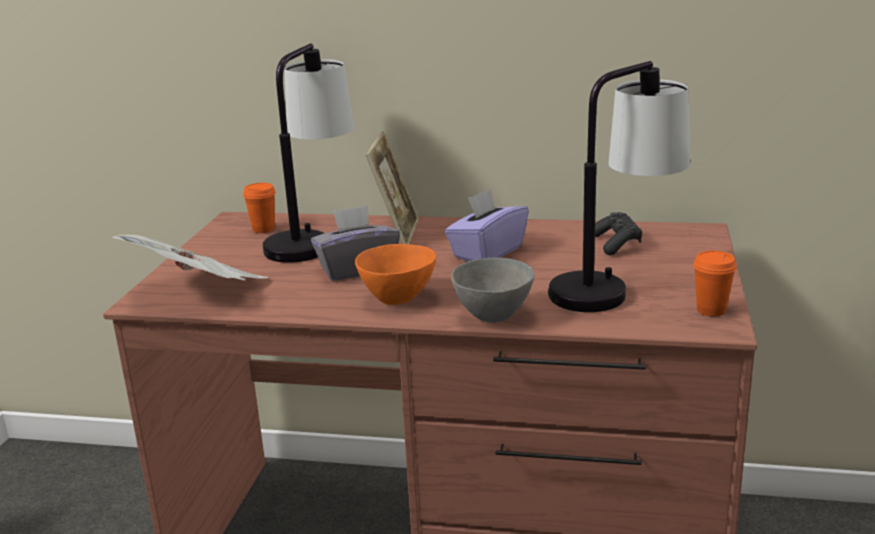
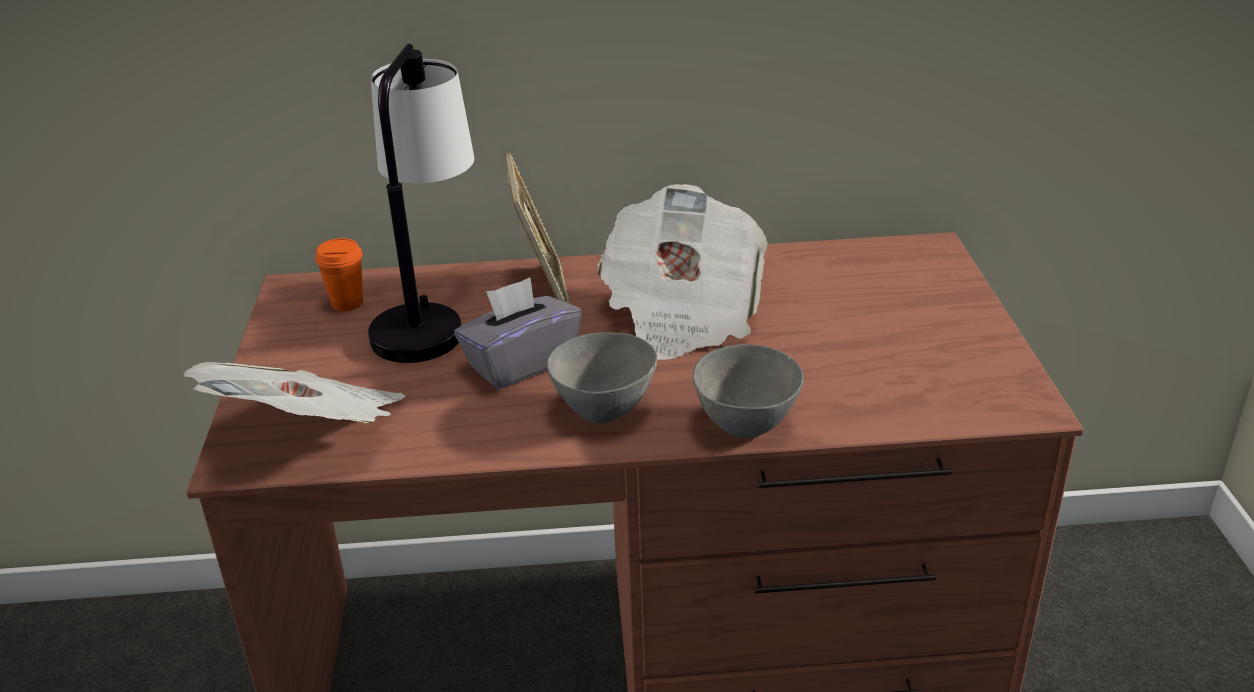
camera: 15 degrees left, 10 degrees up
orange bowl [355,244,436,305] -> grey bowl [547,332,657,424]
purple tissue box [445,189,529,261] -> newspaper [598,184,768,360]
table lamp [548,61,690,312] -> none
black game controller [595,212,642,255] -> none
orange cup [693,251,737,316] -> none

